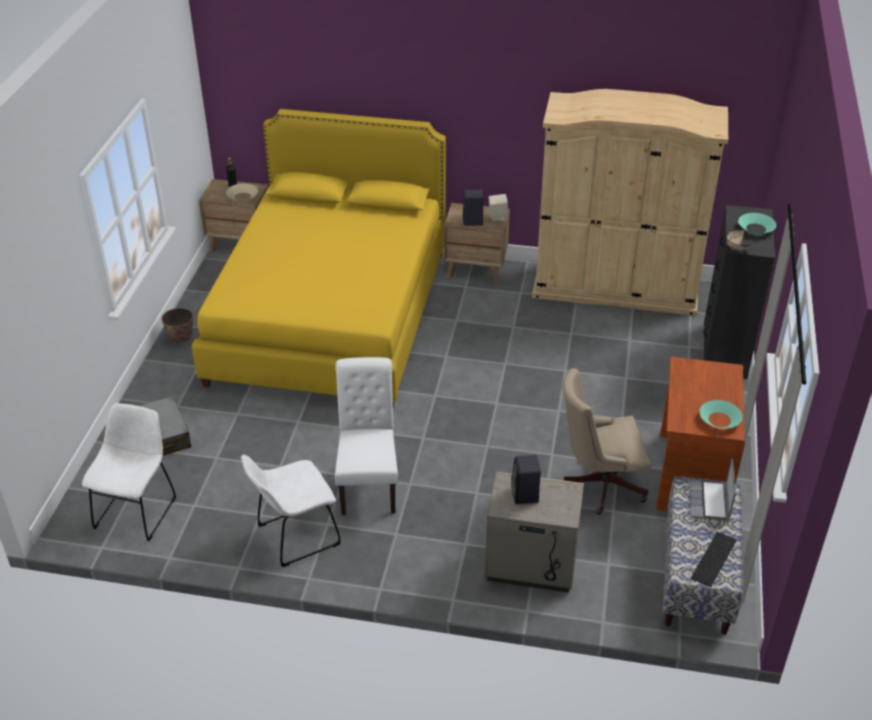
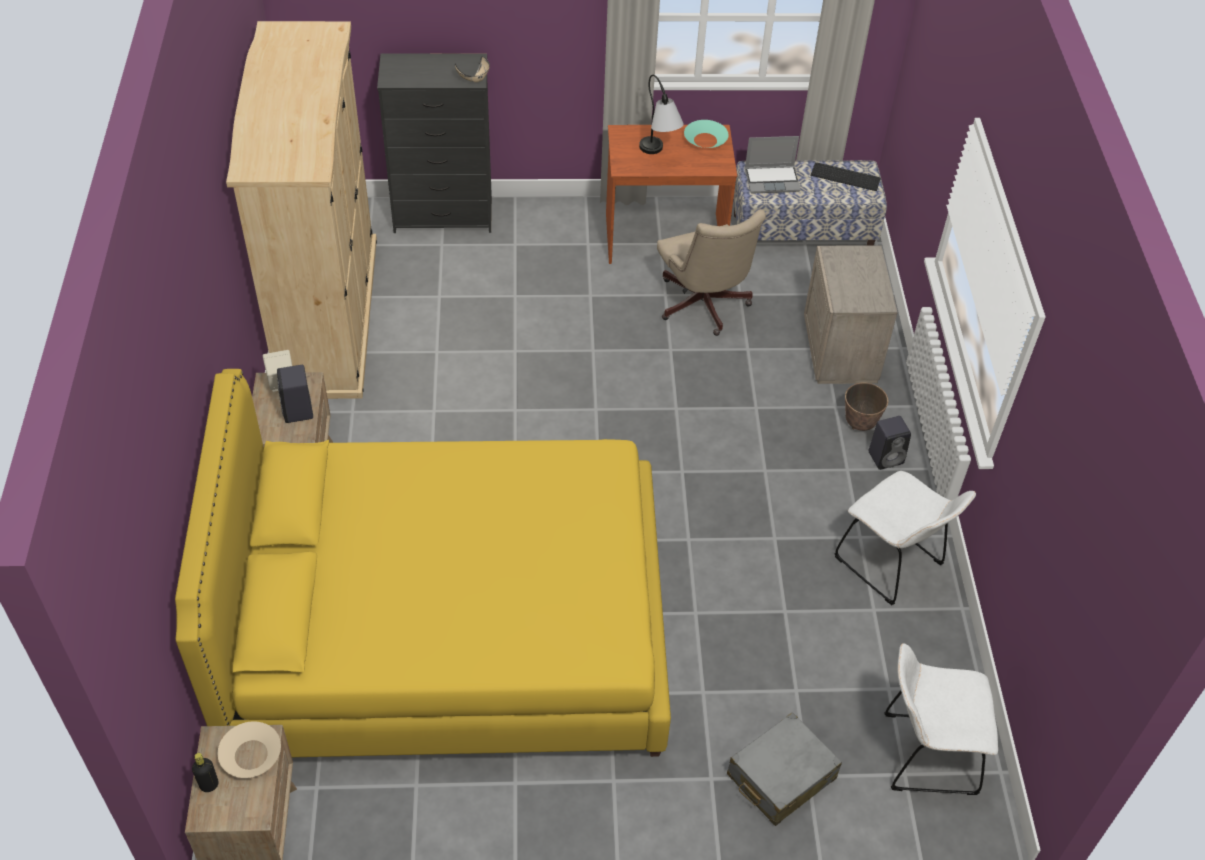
camera: 105 degrees left, 10 degrees up
planter [161,308,193,344] -> planter moved to [845,382,888,431]
white chair [335,357,398,515] -> none
black speaker [511,455,541,504] -> black speaker moved to [868,416,911,470]
turquoise bowl [738,213,777,234] -> none
none -> table lamp [639,75,684,154]

